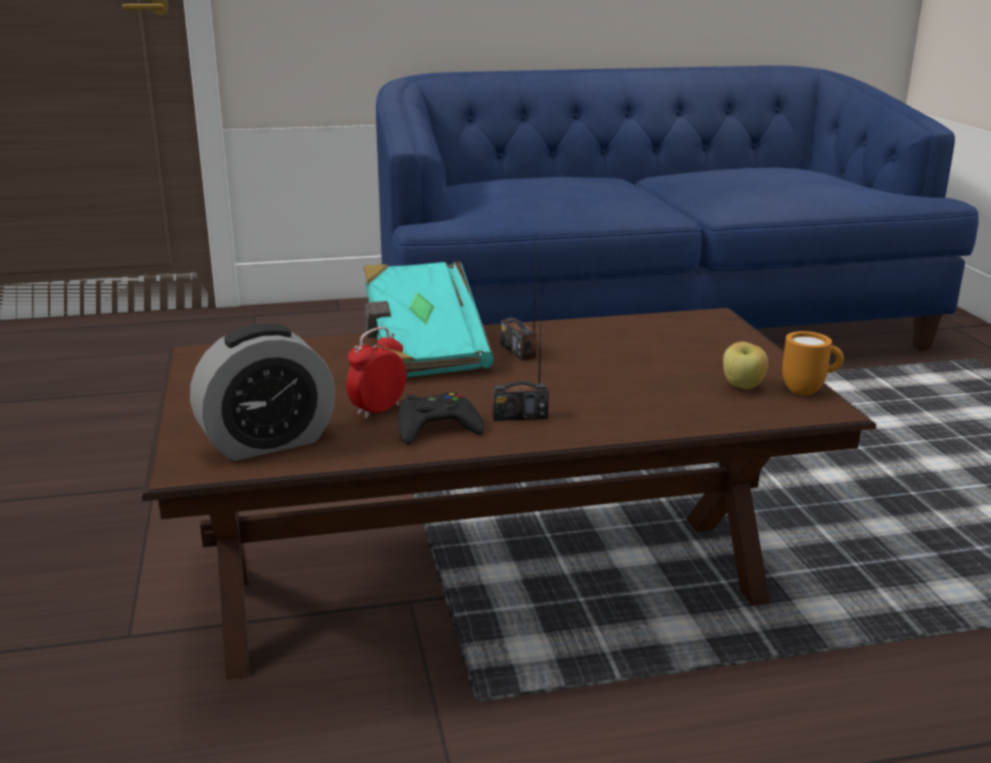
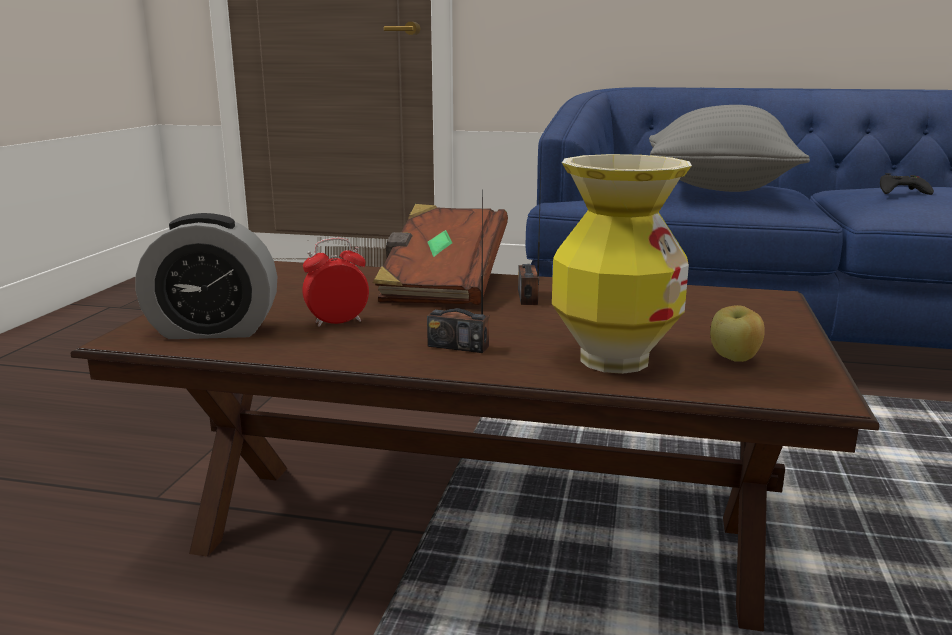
camera: 25 degrees right, 5 degrees down
turquoise book [364,261,494,377] -> brown book [373,204,508,305]
black game controller [399,392,484,445] -> black game controller moved to [880,173,934,195]
orange mug [782,331,844,395] -> none
none -> vase [552,154,692,374]
none -> grey pillow [649,105,810,192]

